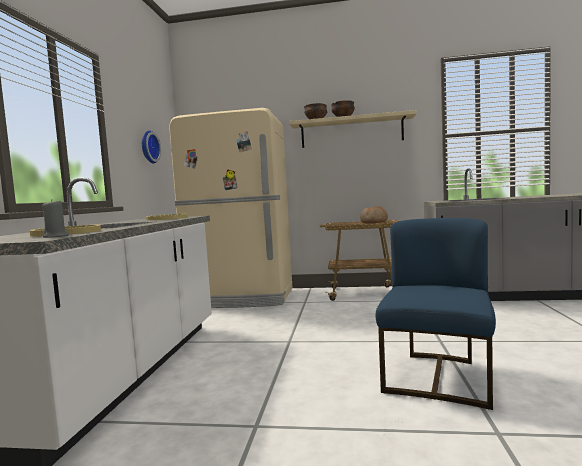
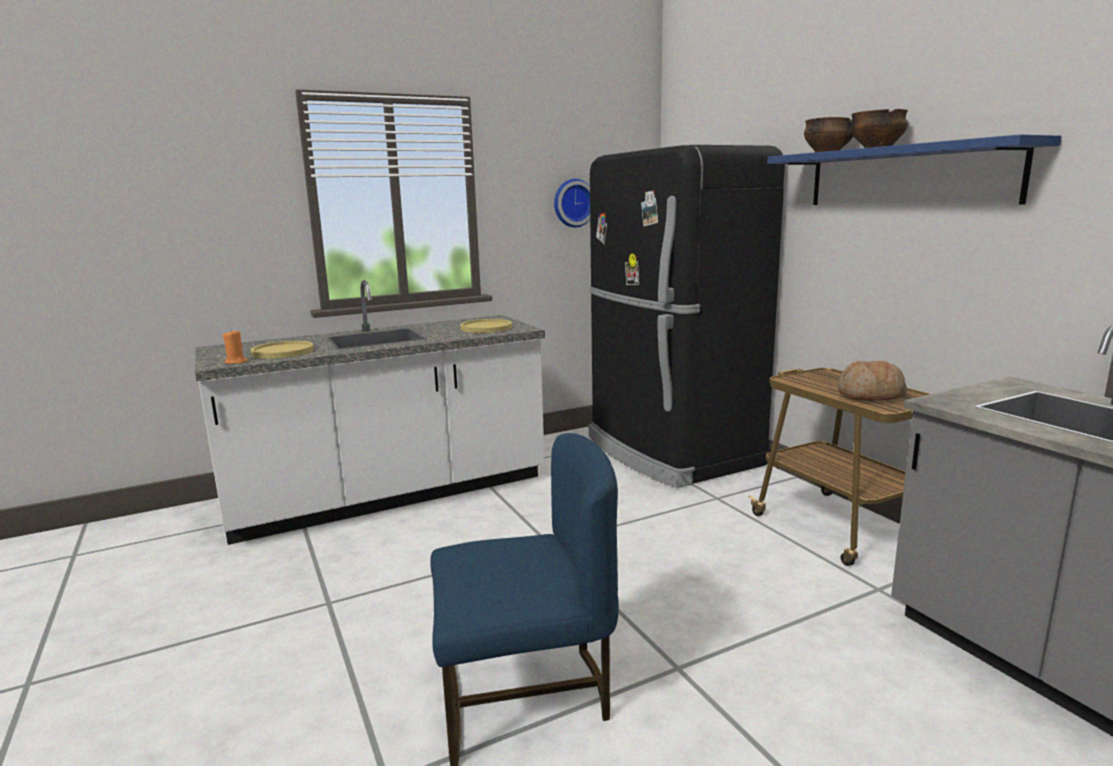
camera: 55 degrees right, 10 degrees up
grey candle [42,199,69,238] -> orange candle [223,329,248,364]
beige fridge [169,108,293,308] -> black fridge [588,145,785,488]
beige shelf [289,110,417,148] -> blue shelf [767,134,1062,205]

